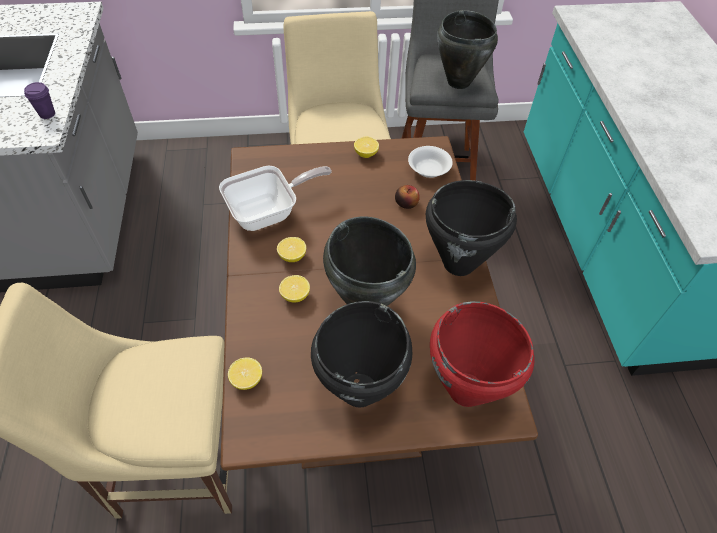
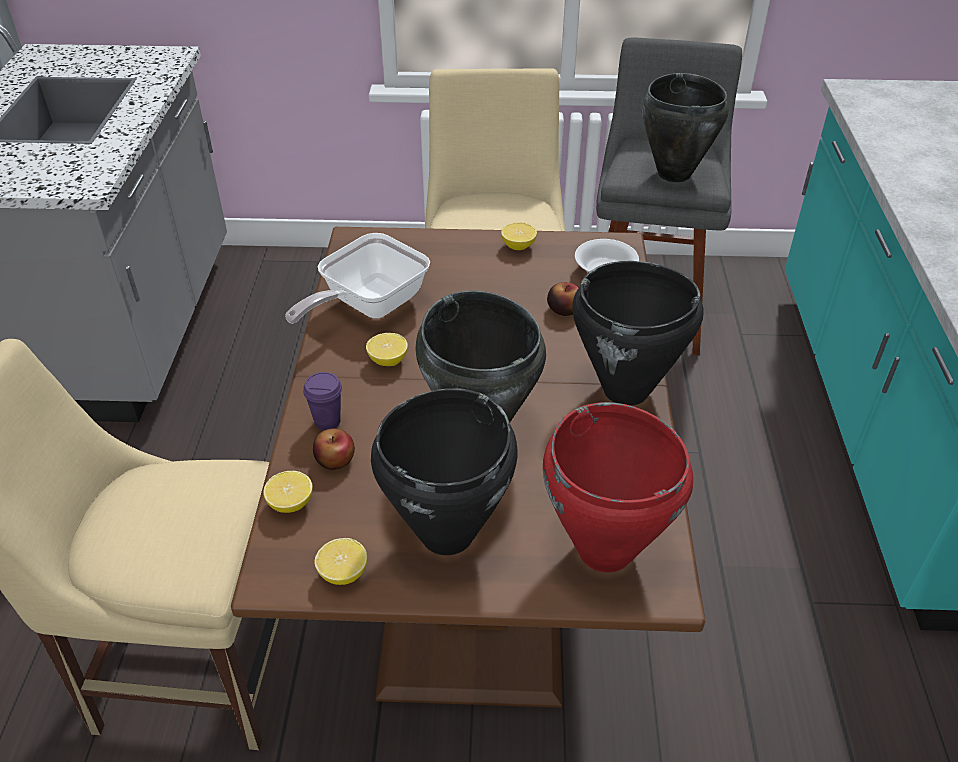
camera: 10 degrees right, 10 degrees down
purple cup [24,82,55,119] -> purple cup moved to [303,372,342,430]
frying pan [219,166,332,231] -> frying pan turned 150 degrees clockwise [285,233,430,324]
lemon [279,275,310,303] -> lemon moved to [314,538,367,585]
none -> apple [313,428,355,470]

